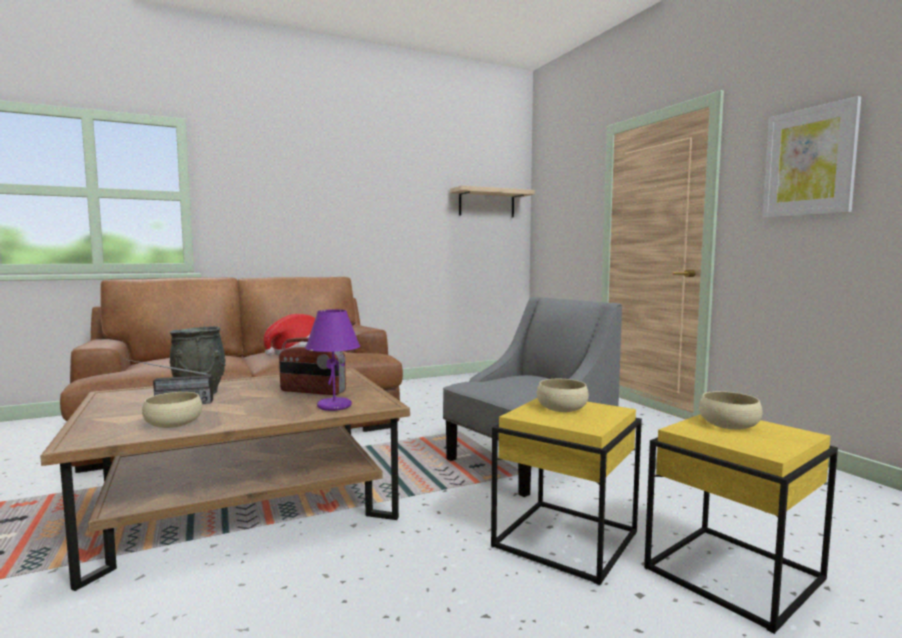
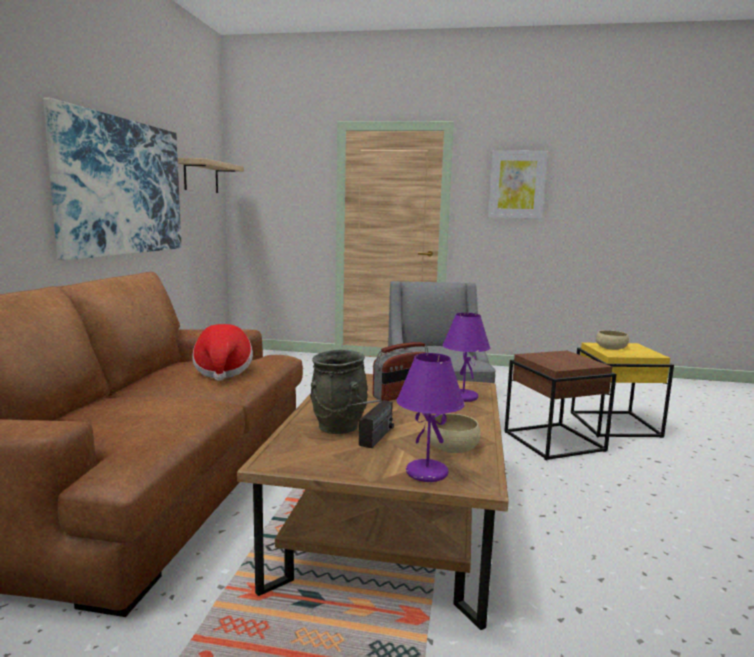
camera: 55 degrees left, 5 degrees up
yellow side table [491,398,642,585] -> brown side table [504,351,617,461]
beige bowl [537,379,589,412] -> none
none -> picture [43,98,182,260]
none -> purple table lamp [396,353,465,482]

